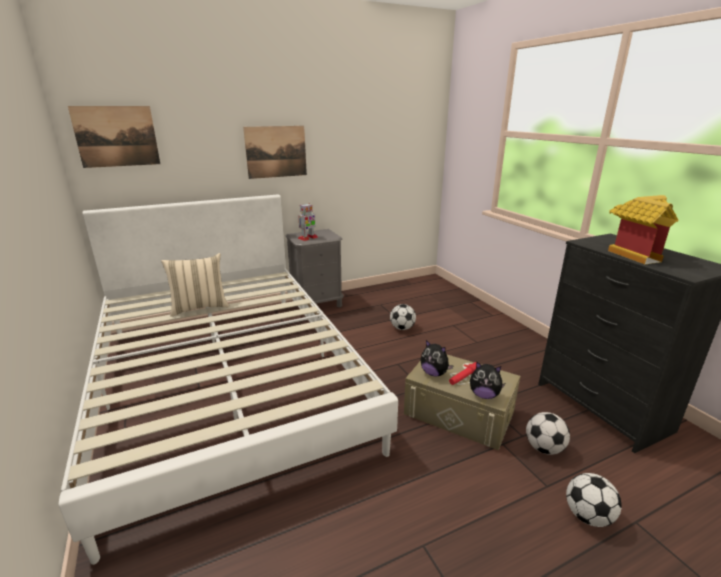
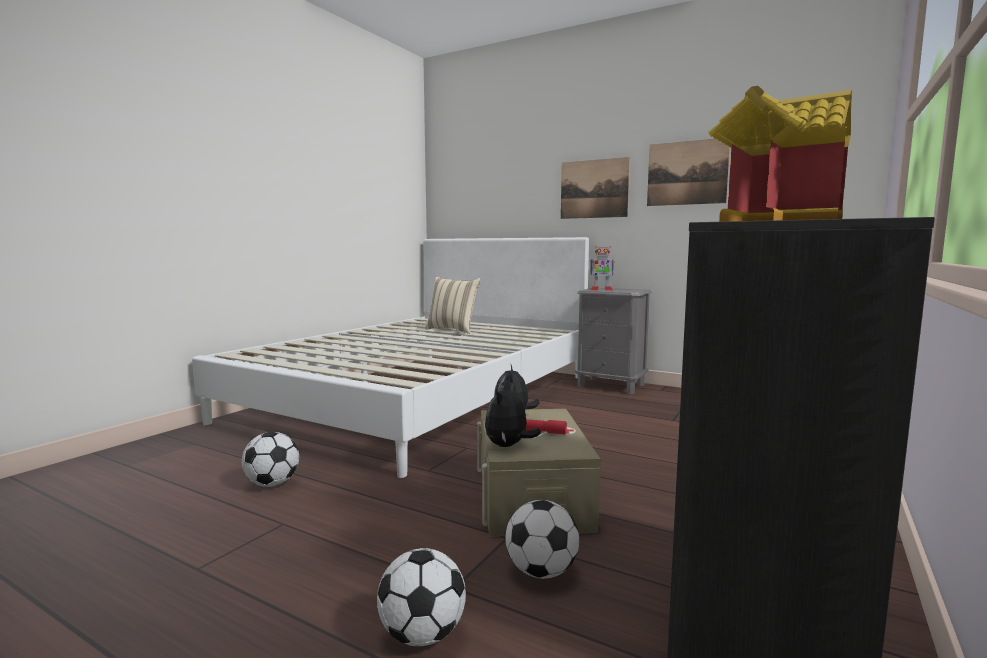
camera: 55 degrees right, 15 degrees down
picture [68,106,160,168] -> picture moved to [647,139,730,206]
football [390,304,416,330] -> football moved to [242,432,299,487]
plush toy [470,361,505,399] -> plush toy turned 45 degrees clockwise [485,383,541,447]

